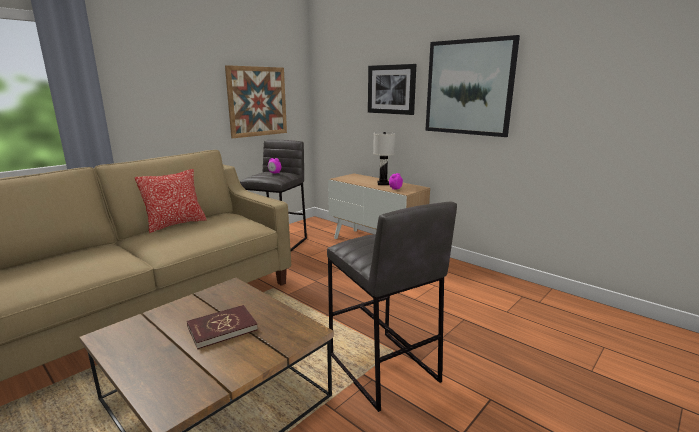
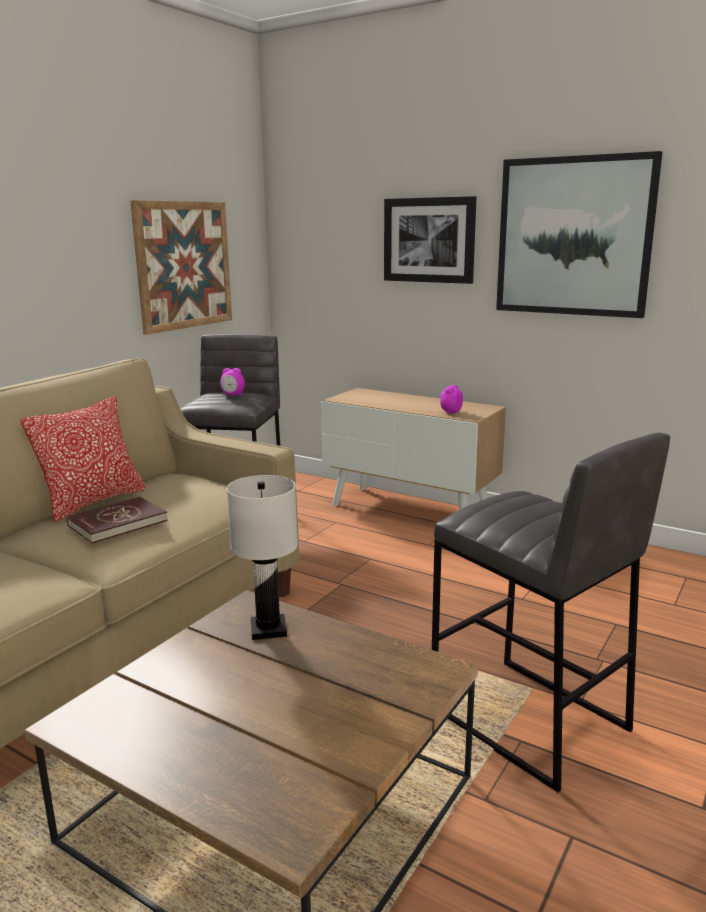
camera: 10 degrees left, 0 degrees up
red book [187,305,258,349] -> red book moved to [66,497,168,543]
white table lamp [373,132,395,185] -> white table lamp moved to [227,475,298,640]

